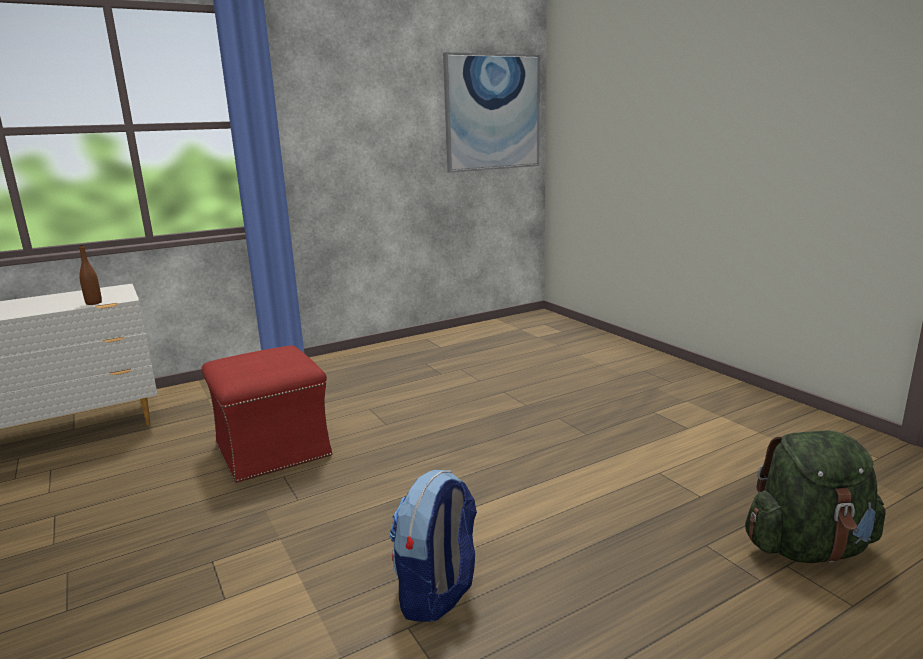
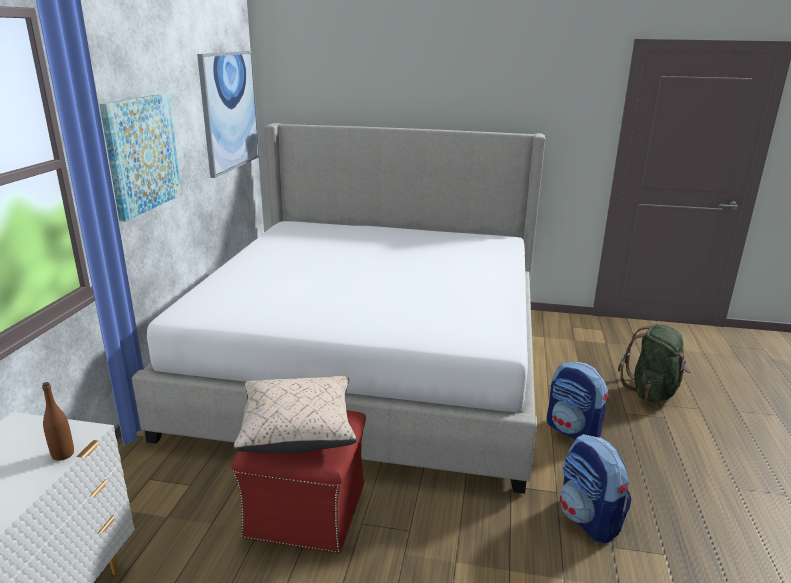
camera: 50 degrees left, 5 degrees up
none -> picture [99,93,182,222]
none -> bed [132,123,545,494]
none -> beige pillow [234,376,357,453]
none -> backpack [547,362,609,440]

